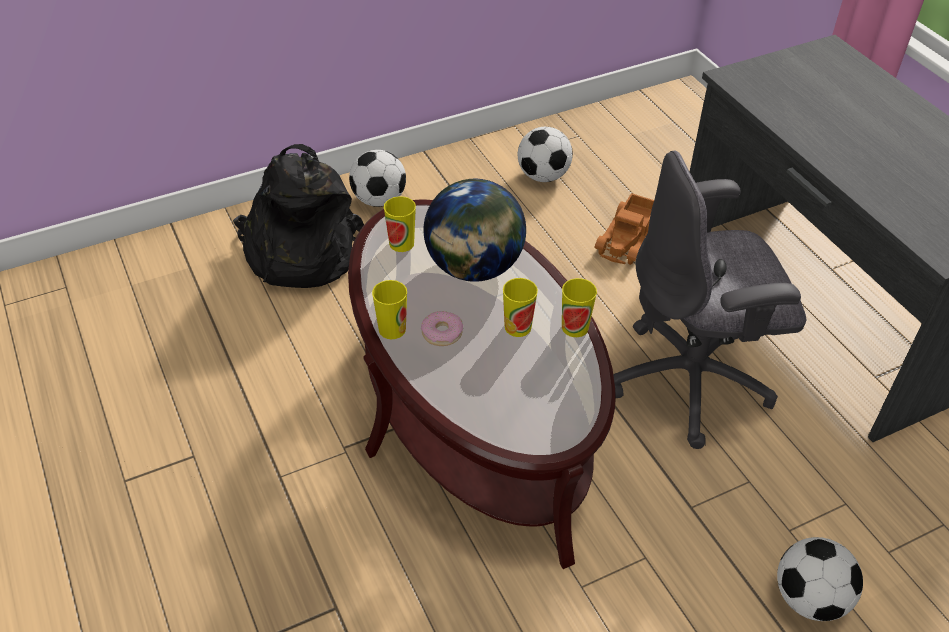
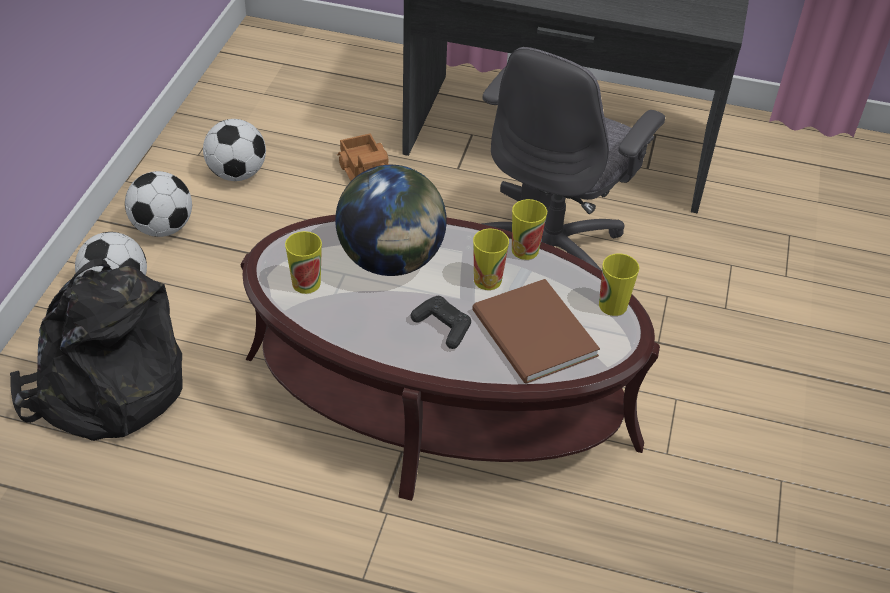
camera: 50 degrees left, 0 degrees up
cup [372,280,407,339] -> cup moved to [599,254,639,316]
donut [421,311,463,346] -> black game controller [410,296,471,349]
football [777,537,863,621] -> football moved to [125,171,192,237]
none -> brown book [472,279,600,384]

